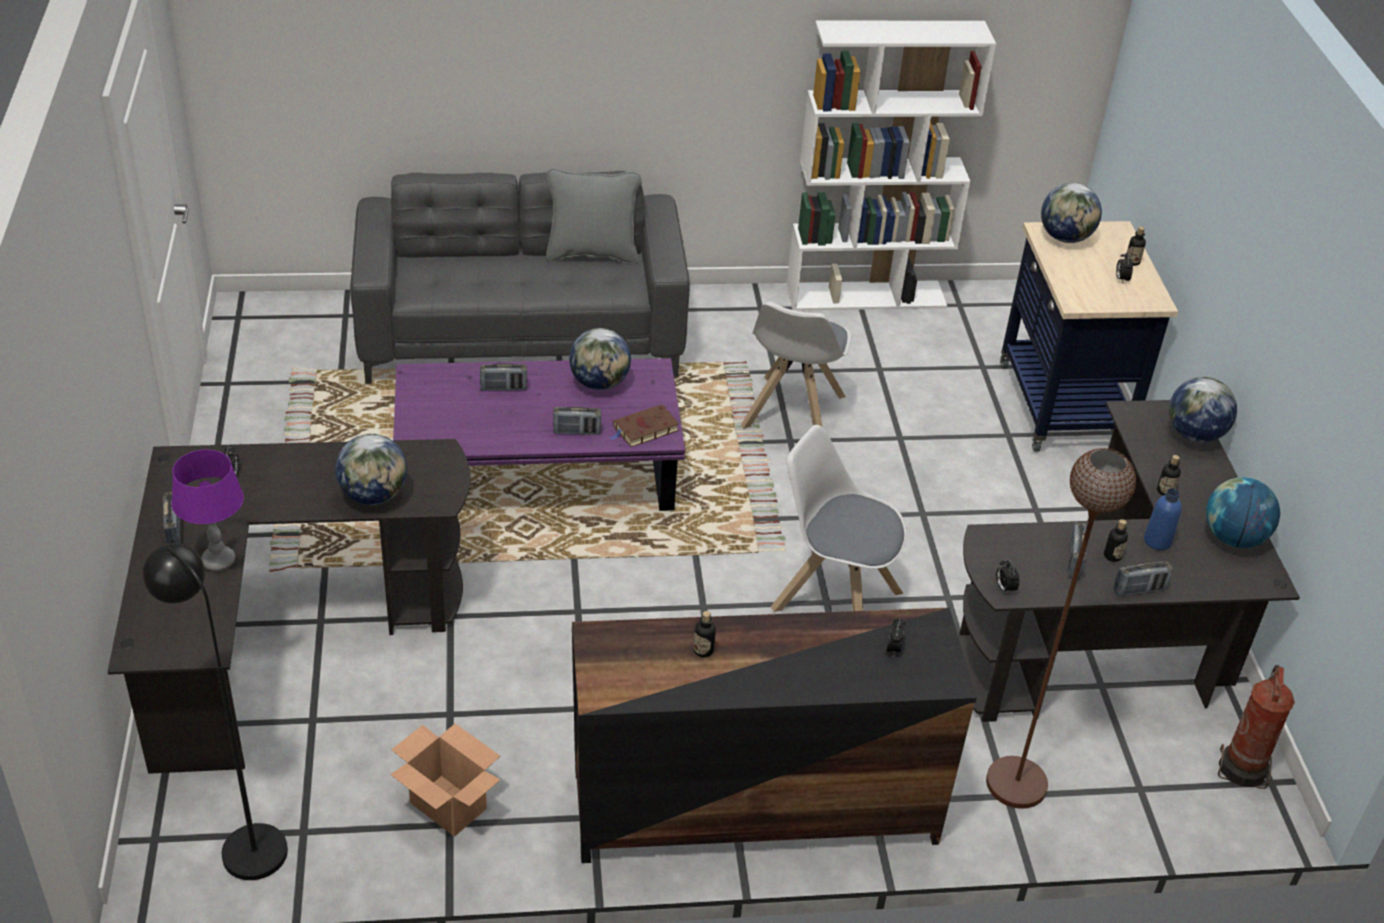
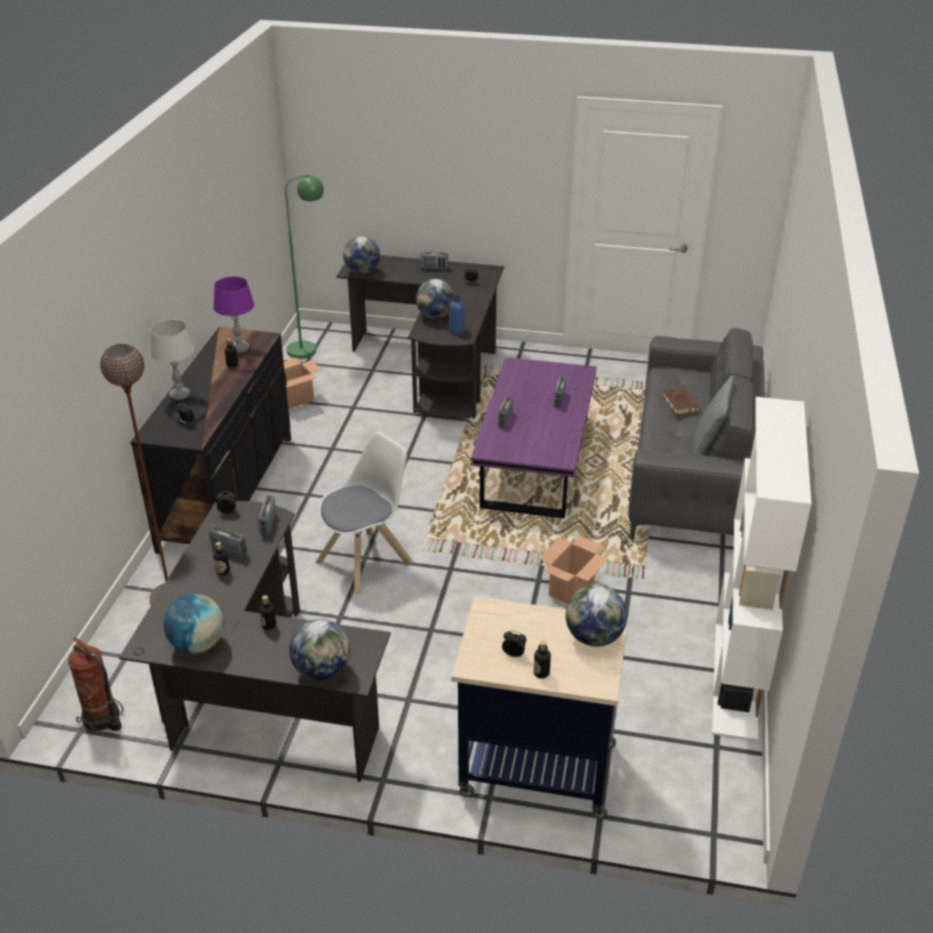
camera: 110 degrees right, 5 degrees down
black floor lamp [143,543,288,880] -> green floor lamp [285,174,324,359]
purple table lamp [171,450,244,571] -> purple table lamp moved to [213,277,254,353]
globe [569,328,631,390] -> globe moved to [343,236,380,274]
brown book [609,404,679,447] -> brown book moved to [663,387,700,415]
chair [741,301,851,429] -> cardboard box [539,536,608,604]
radio [1113,561,1173,596] -> radio moved to [258,495,276,536]
blue bottle [1144,488,1182,550] -> blue bottle moved to [449,295,465,334]
none -> grey table lamp [150,320,194,400]

